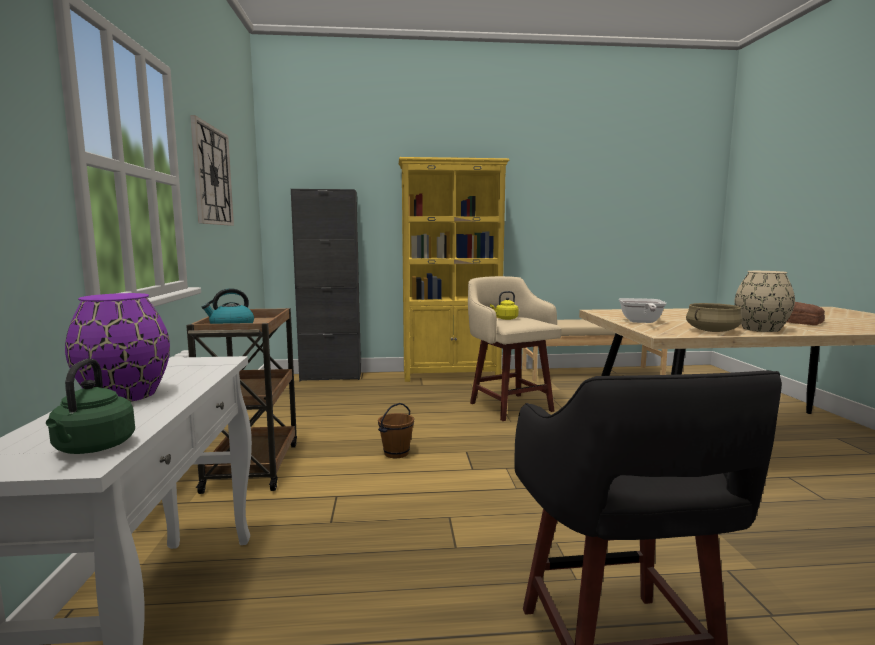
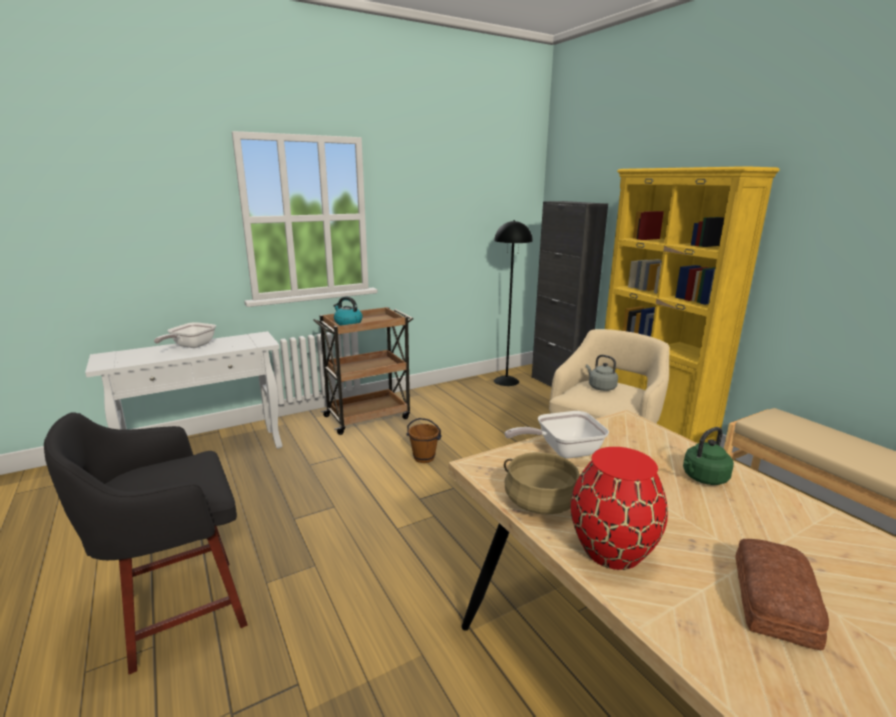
camera: 65 degrees right, 10 degrees up
green kettle [46,358,135,454] -> green kettle moved to [683,427,734,485]
purple vase [65,293,170,402] -> frying pan [154,322,216,348]
wall clock [190,115,234,226] -> none
yellow kettle [490,291,518,320] -> grey kettle [586,355,618,391]
beige vase [735,271,795,332] -> red vase [571,447,668,570]
none -> black floor lamp [494,220,532,386]

